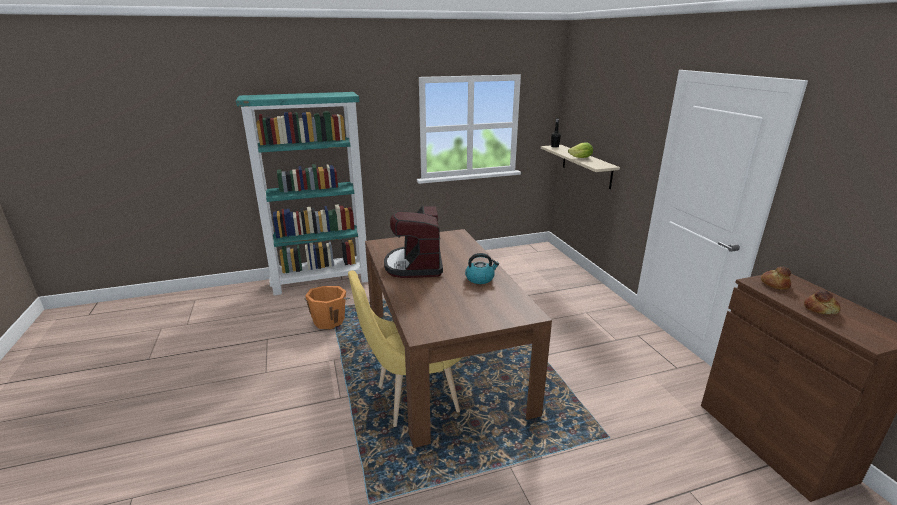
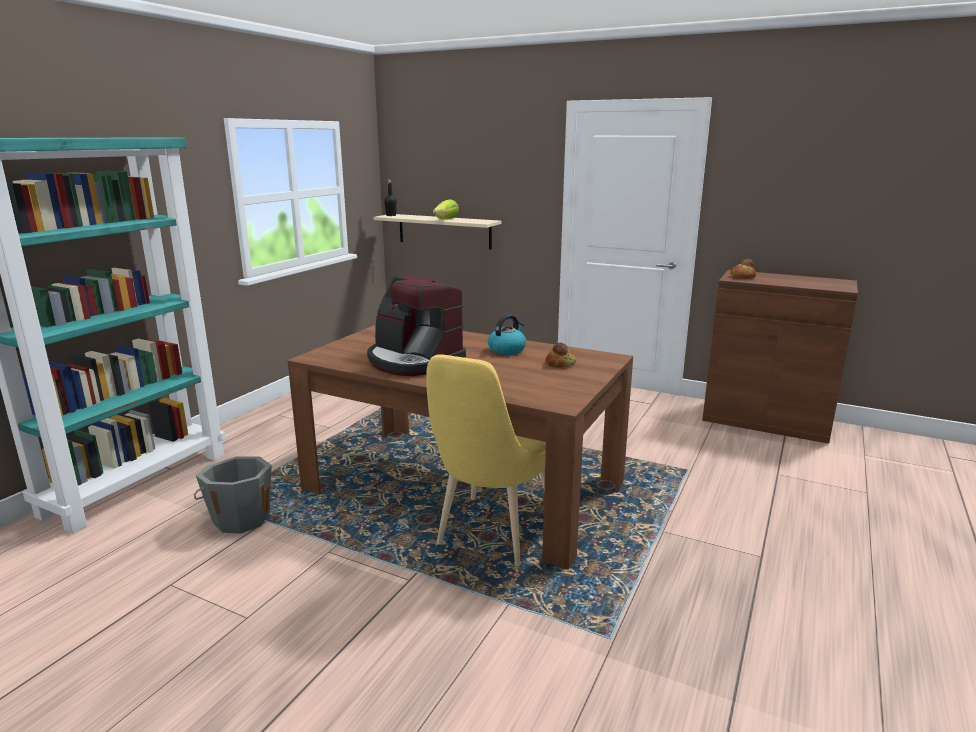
camera: 45 degrees left, 5 degrees down
orange bucket [305,286,351,329] -> grey bucket [194,456,272,533]
bread [804,290,841,315] -> bread moved to [545,342,576,368]

